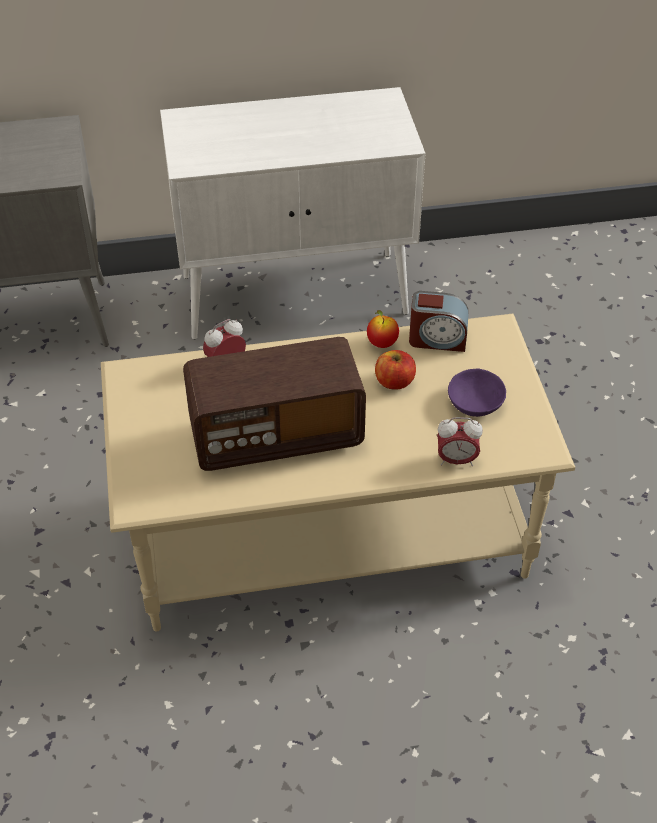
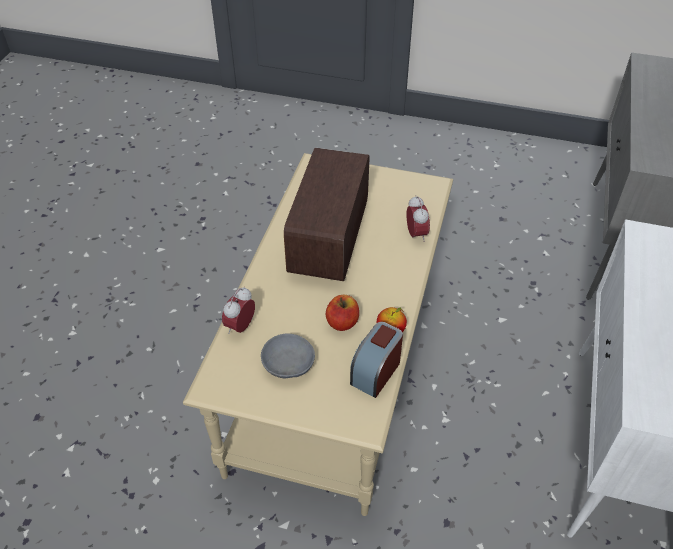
camera: 115 degrees right, 0 degrees up
purple bowl [448,368,506,417] -> grey bowl [261,334,315,378]

